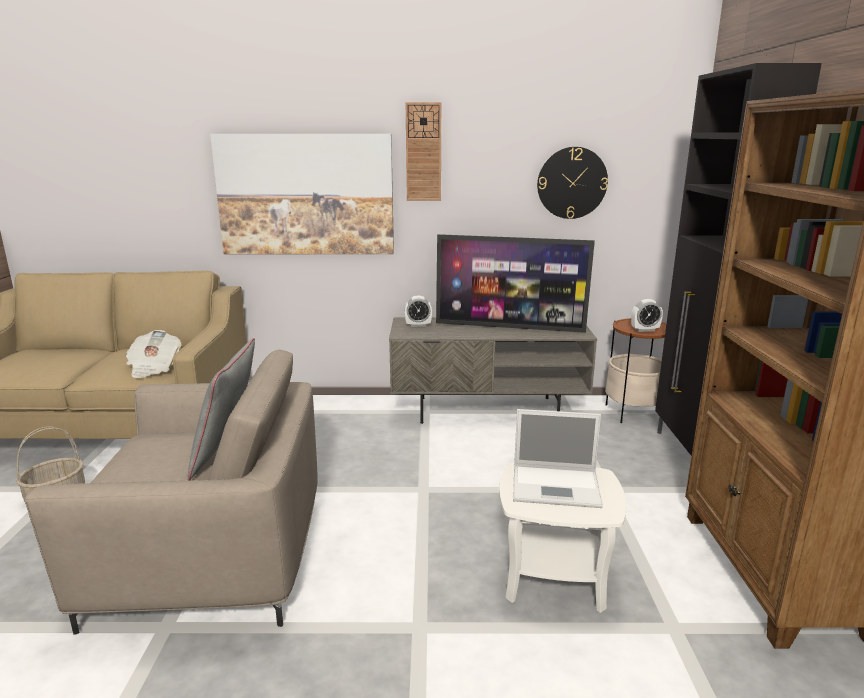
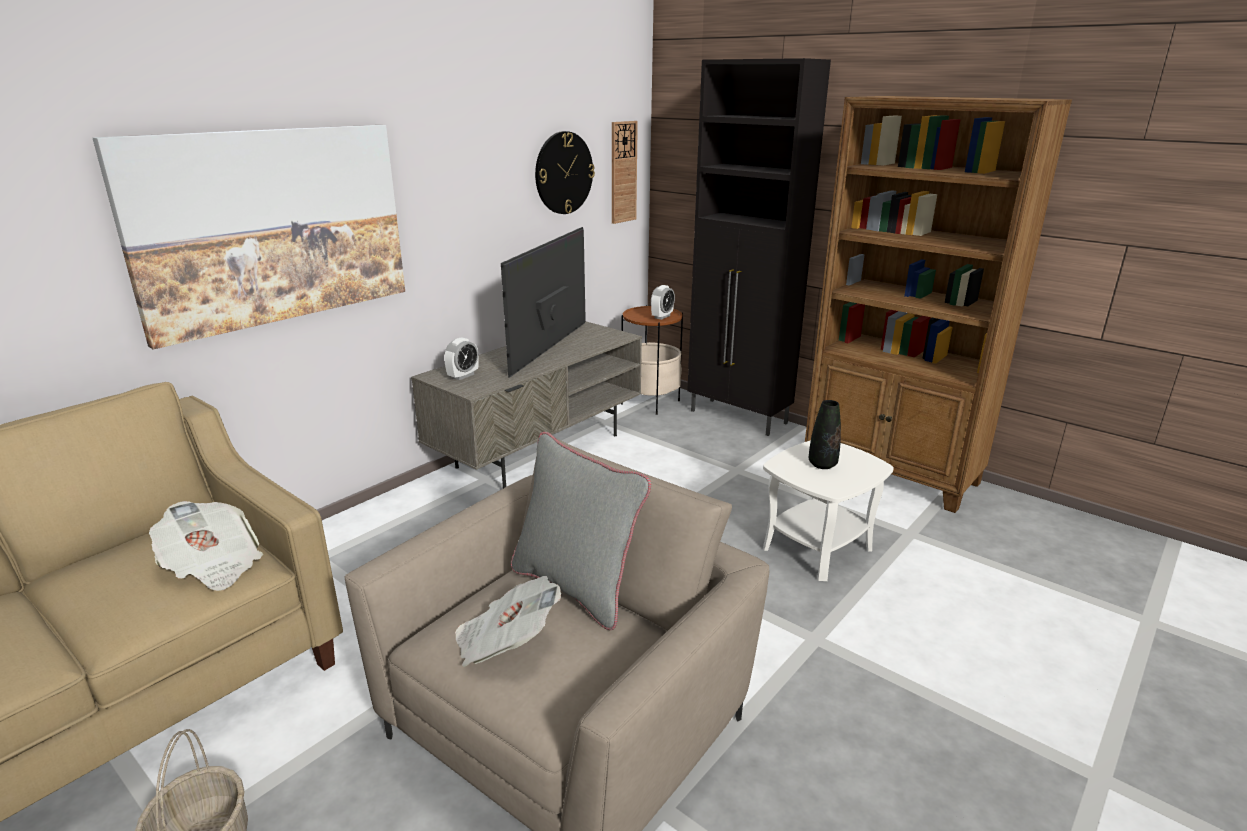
camera: 50 degrees left, 5 degrees up
wall clock [406,102,441,201] -> wall clock moved to [612,121,638,224]
television [436,234,595,333] -> television turned 150 degrees clockwise [501,227,586,377]
laptop [513,409,603,508] -> black vase [809,400,841,469]
none -> newspaper [455,576,561,667]

